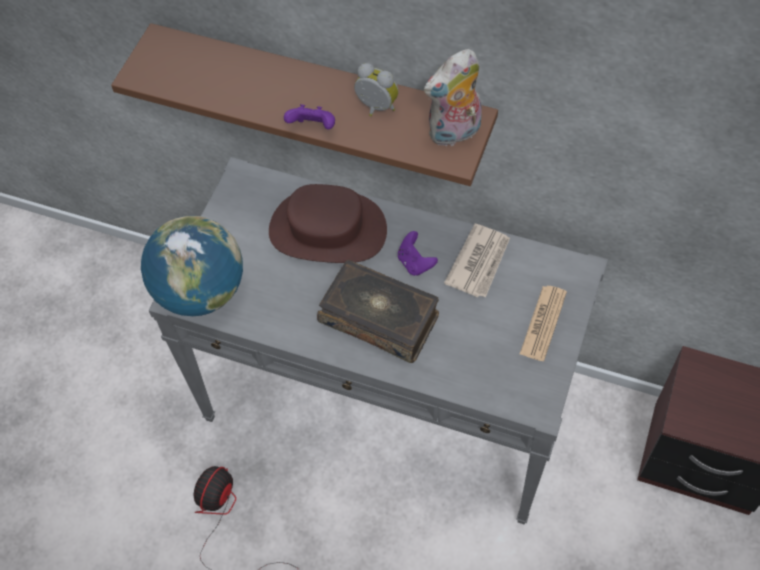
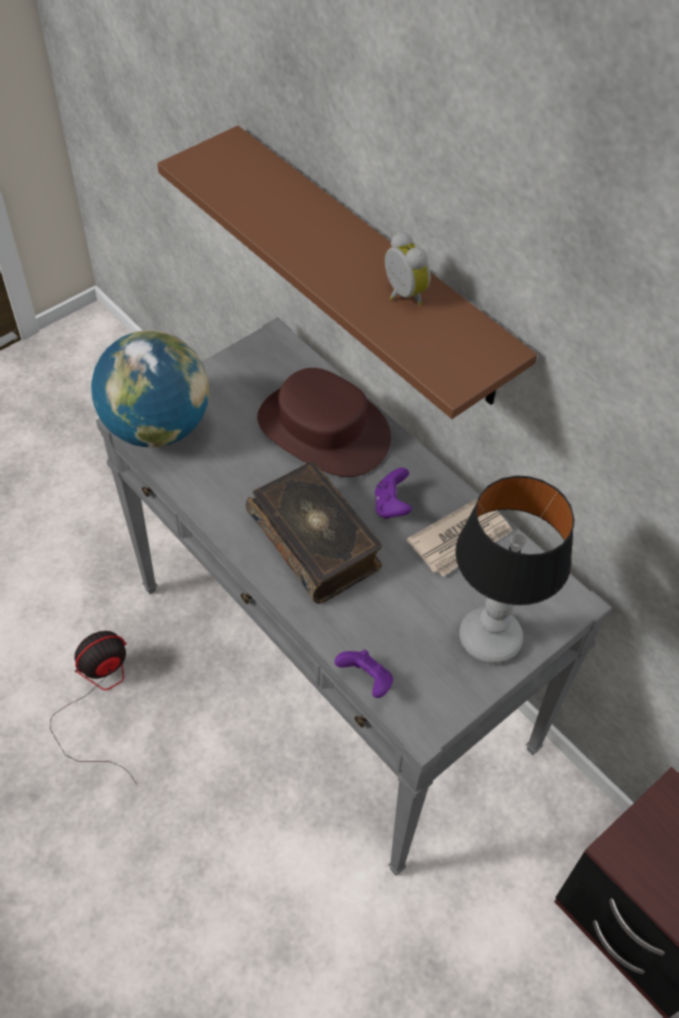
camera: 25 degrees right, 5 degrees down
purple game controller [284,104,335,130] -> purple game controller moved to [335,650,393,698]
plush toy [424,49,482,146] -> none
newspaper [520,286,567,361] -> table lamp [455,475,575,664]

